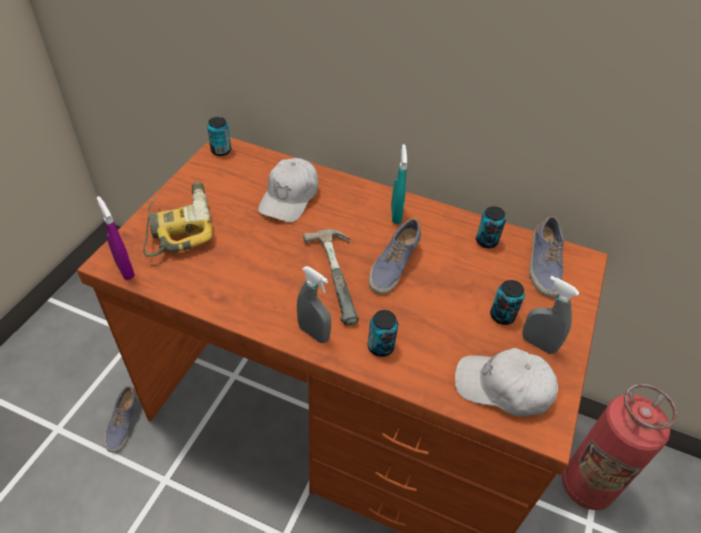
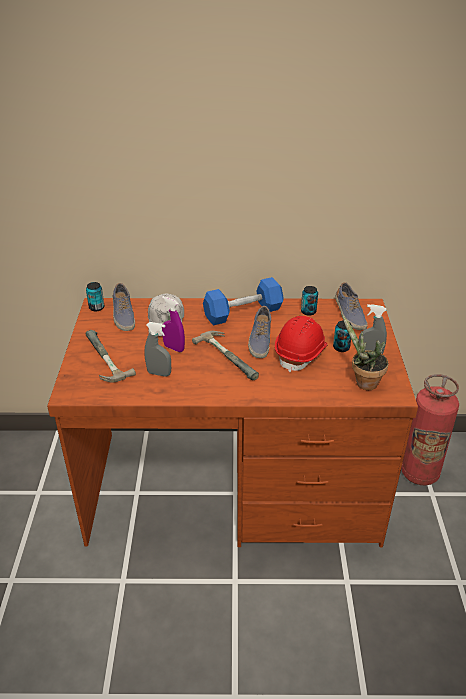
camera: 20 degrees left, 10 degrees down
purple spray bottle [97,196,135,280] -> purple spray bottle moved to [162,296,185,352]
shoe [105,386,139,453] -> shoe moved to [113,283,135,331]
power drill [143,182,213,257] -> hammer [85,330,136,383]
grey spray bottle [297,266,331,343] -> grey spray bottle moved to [144,322,171,377]
can [368,310,398,357] -> none
turquoise spray bottle [391,144,407,224] -> blue dumbbell [203,277,284,325]
white cap [455,348,558,417] -> potted plant [342,314,388,390]
none -> red hard hat [275,316,327,373]

